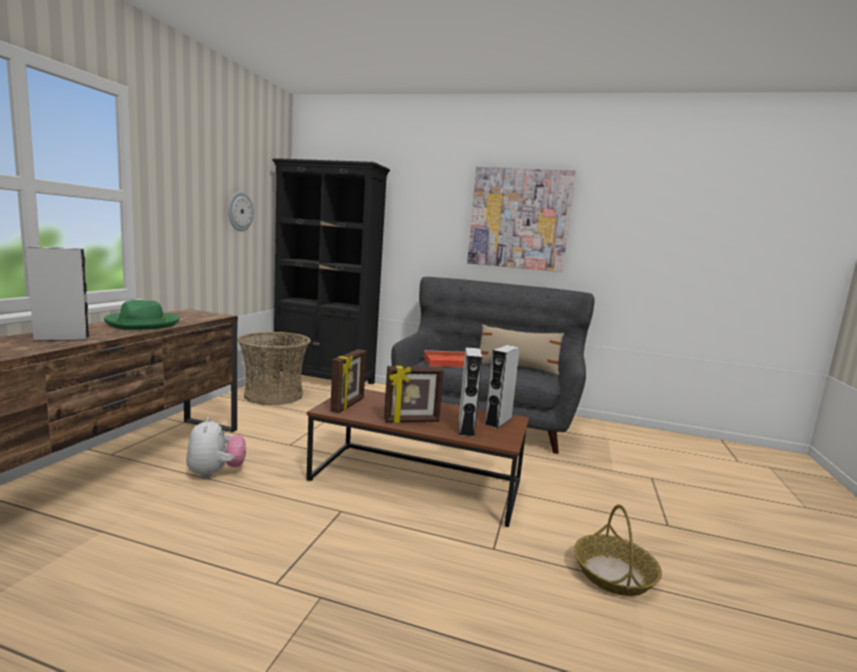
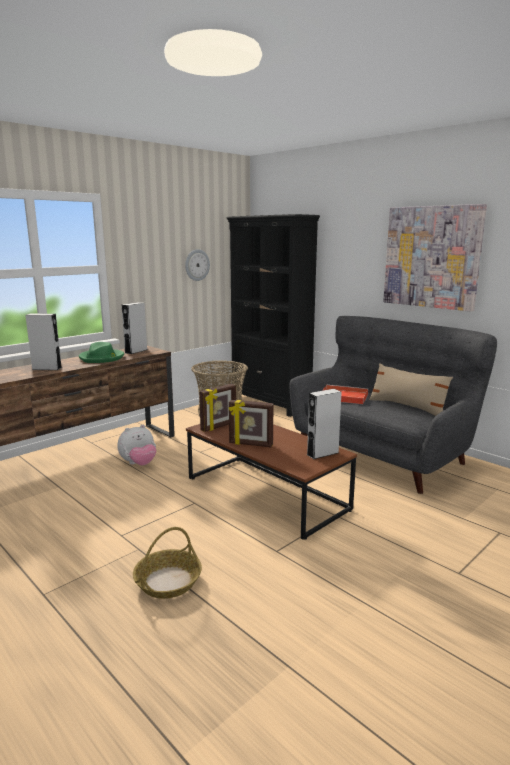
camera: 30 degrees right, 5 degrees up
plush toy [186,417,246,479] -> plush toy turned 45 degrees clockwise [117,425,156,465]
grey speaker [458,347,482,437] -> grey speaker moved to [122,302,147,354]
basket [574,505,662,596] -> basket moved to [133,527,202,599]

